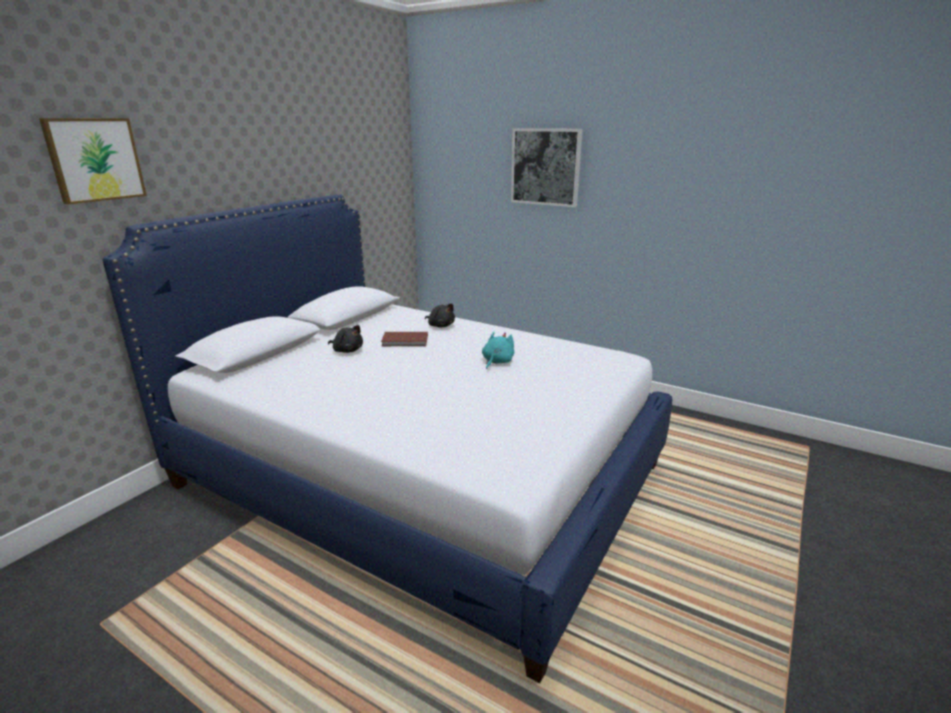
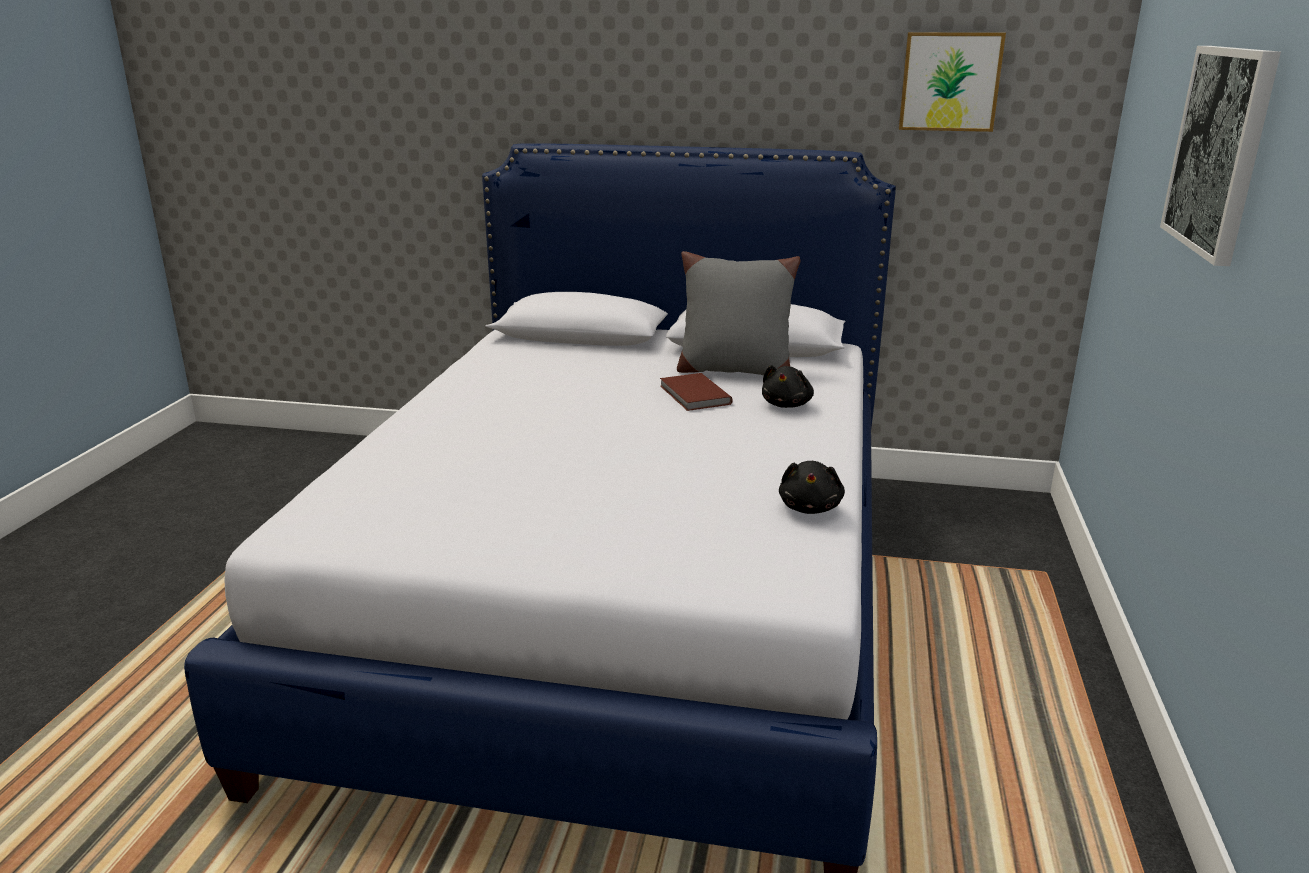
camera: 70 degrees right, 0 degrees up
picture [39,118,147,204] -> picture moved to [899,32,1006,132]
black plush toy [328,325,363,353] -> black plush toy moved to [779,461,845,514]
turquoise plush toy [482,332,514,369] -> none
none -> grey pillow [677,251,800,376]

